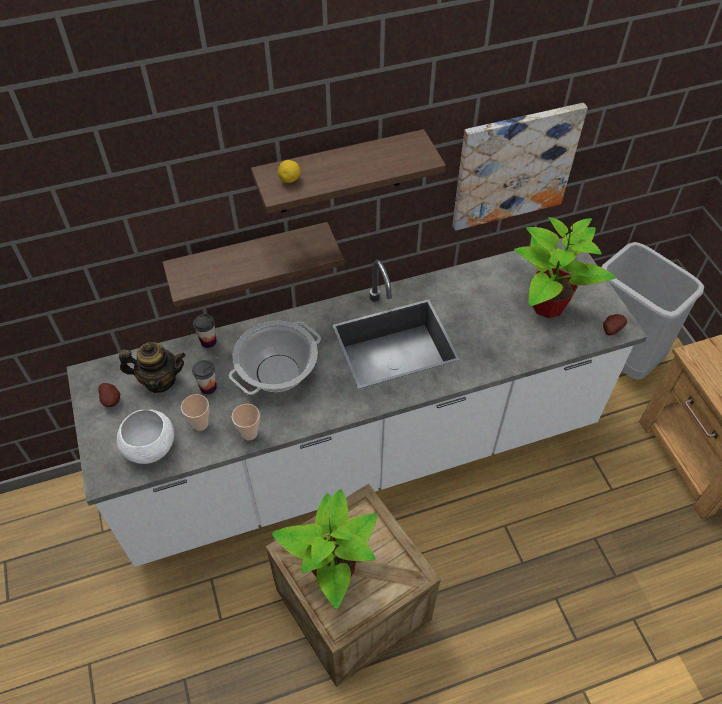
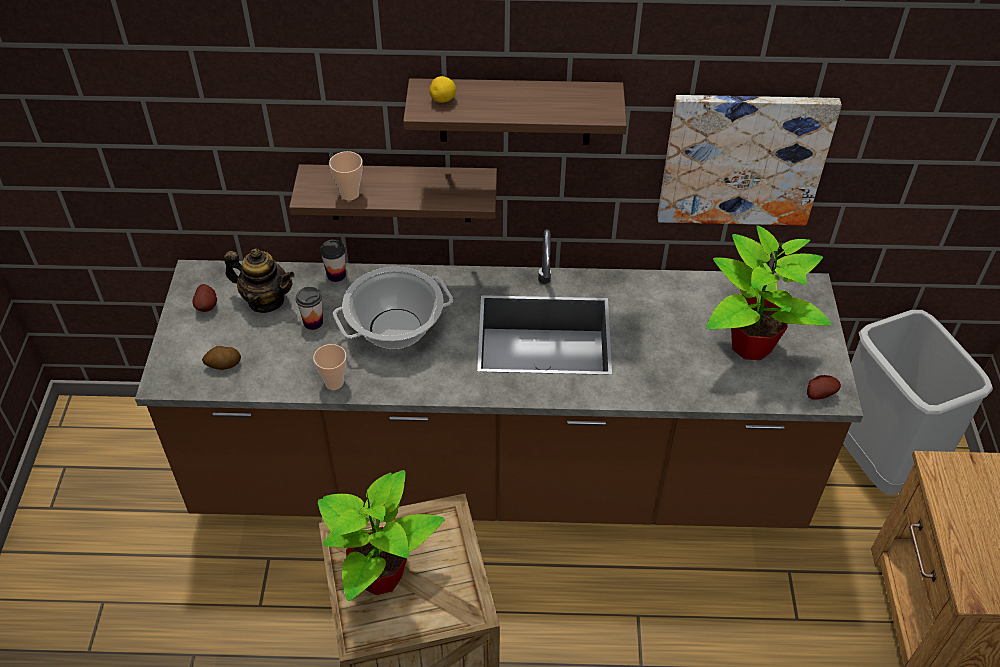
camera: 20 degrees right, 5 degrees down
white counter [67,238,647,567] -> brown counter [135,229,863,528]
white bowl [117,409,174,464] -> potato [202,346,241,370]
cup [181,394,209,431] -> cup moved to [329,151,363,200]

